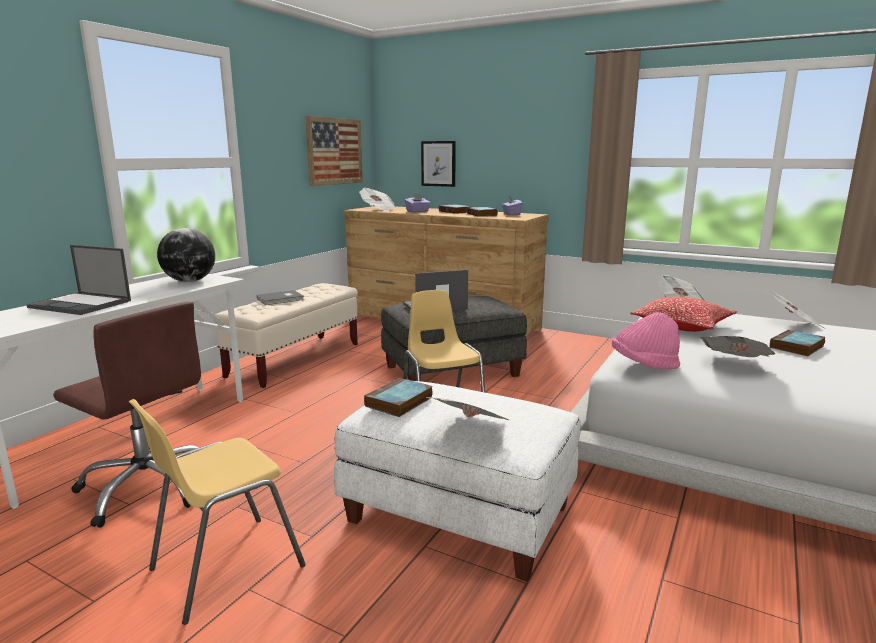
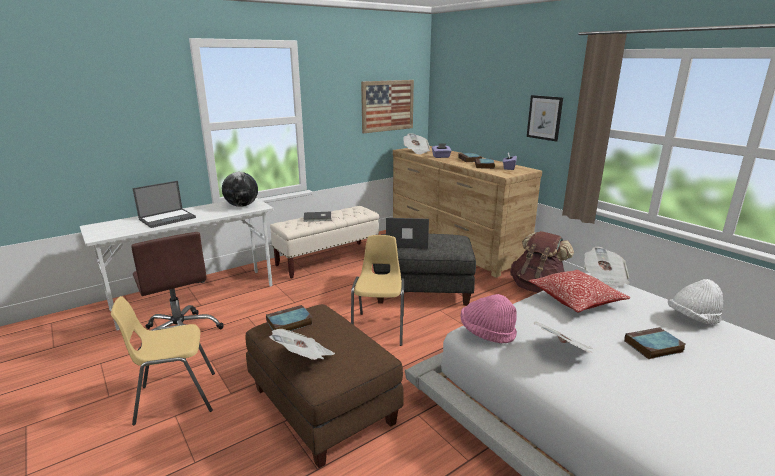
camera: 25 degrees right, 5 degrees up
laptop [26,245,131,315] -> laptop turned 90 degrees counterclockwise [132,181,196,228]
white ottoman [334,381,581,582] -> brown ottoman [246,304,404,468]
picture [421,141,456,187] -> picture moved to [527,95,563,142]
newspaper [766,290,824,328] -> white hat [668,279,723,324]
none -> brown backpack [510,231,574,293]

